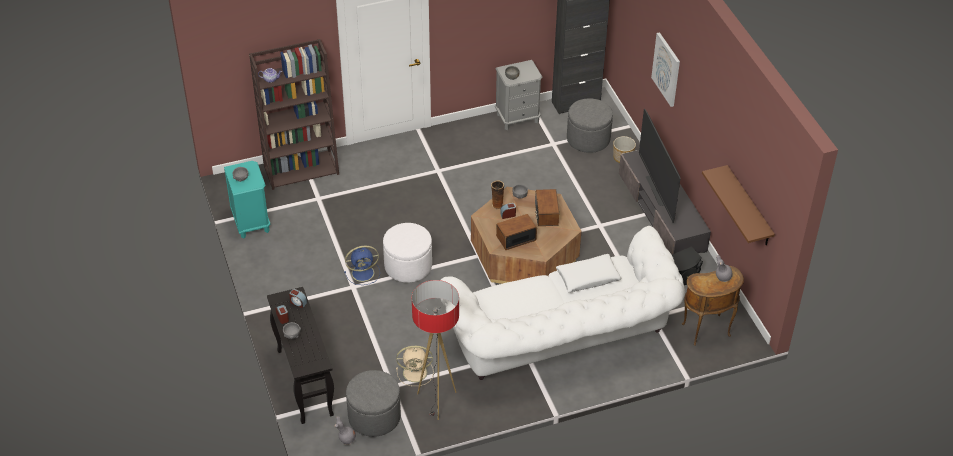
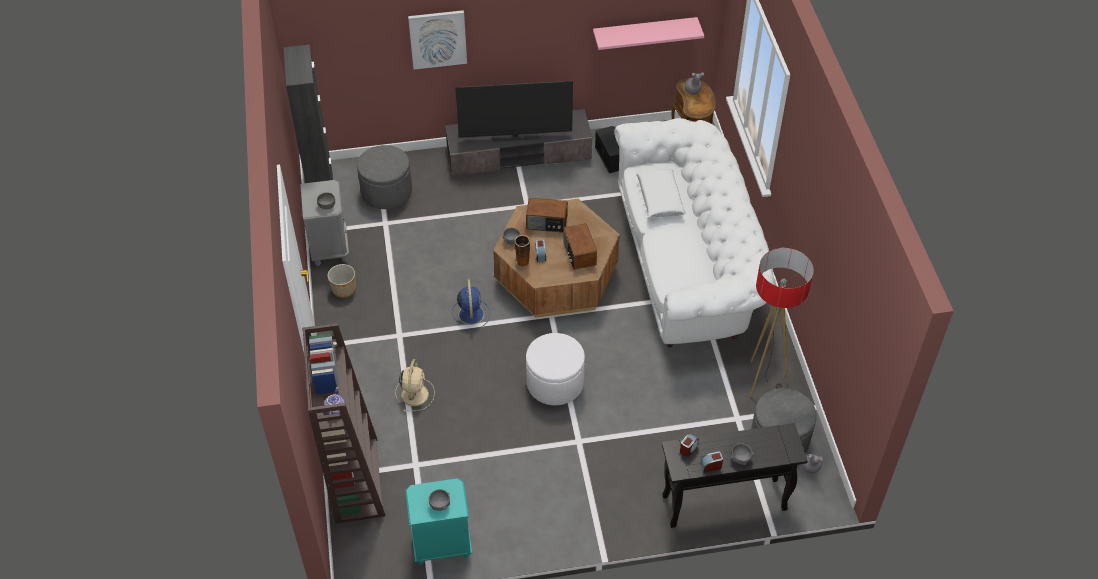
camera: 80 degrees left, 5 degrees up
blue fan [344,246,380,285] -> blue fan moved to [452,279,490,331]
beige fan [396,346,434,386] -> beige fan moved to [395,359,435,412]
planter [613,136,636,163] -> planter moved to [327,264,356,298]
brown shelf [702,165,775,245] -> pink shelf [593,17,704,50]

